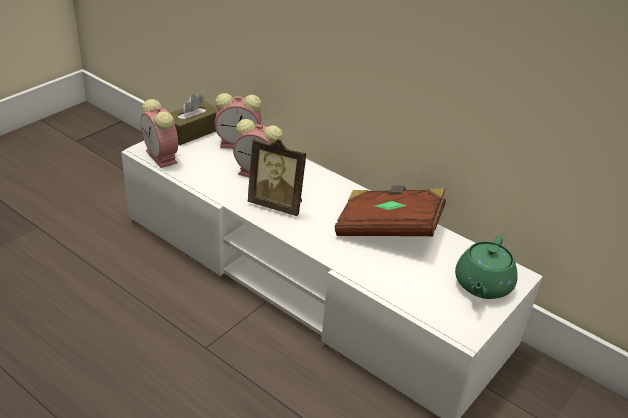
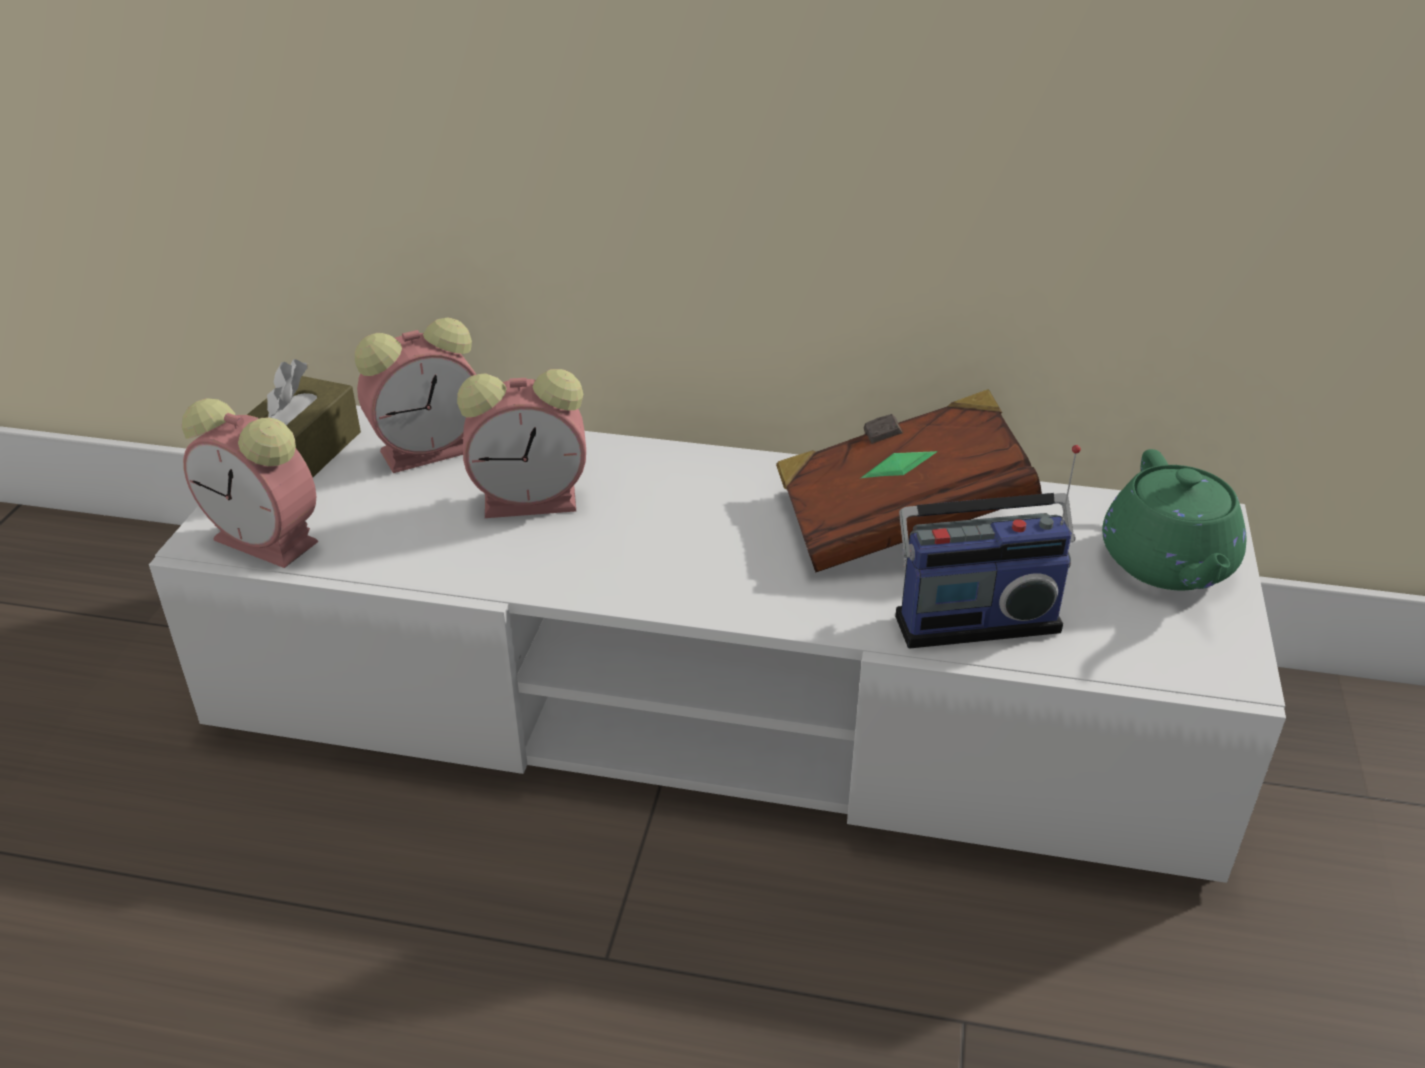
camera: 25 degrees left, 0 degrees up
picture frame [247,138,306,216] -> none
none -> radio [895,445,1081,649]

